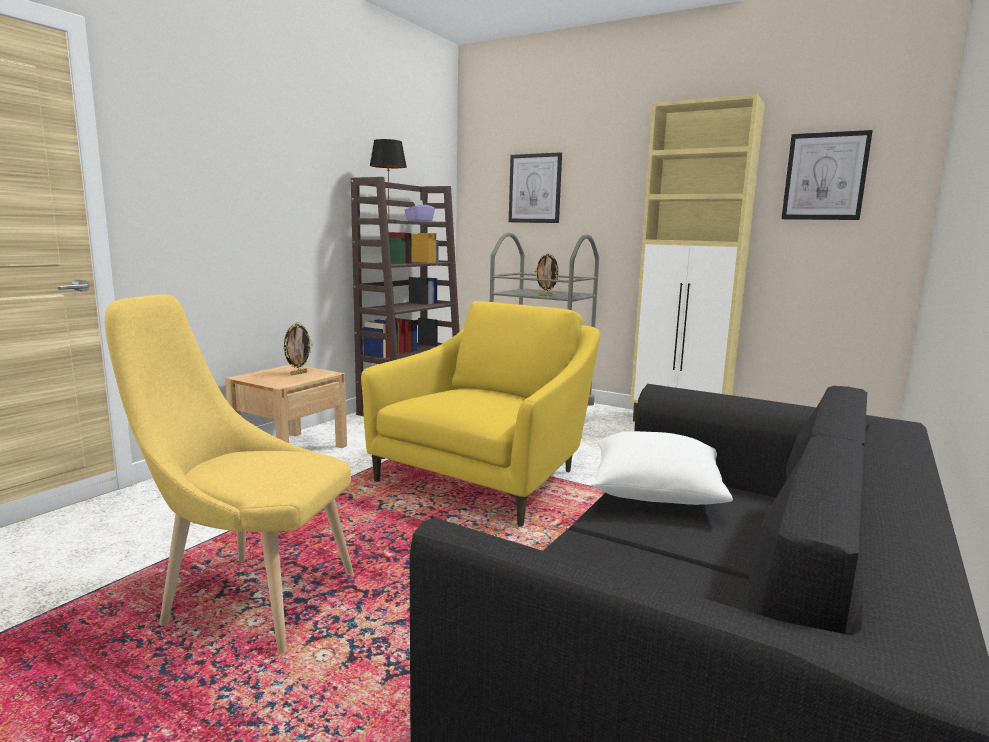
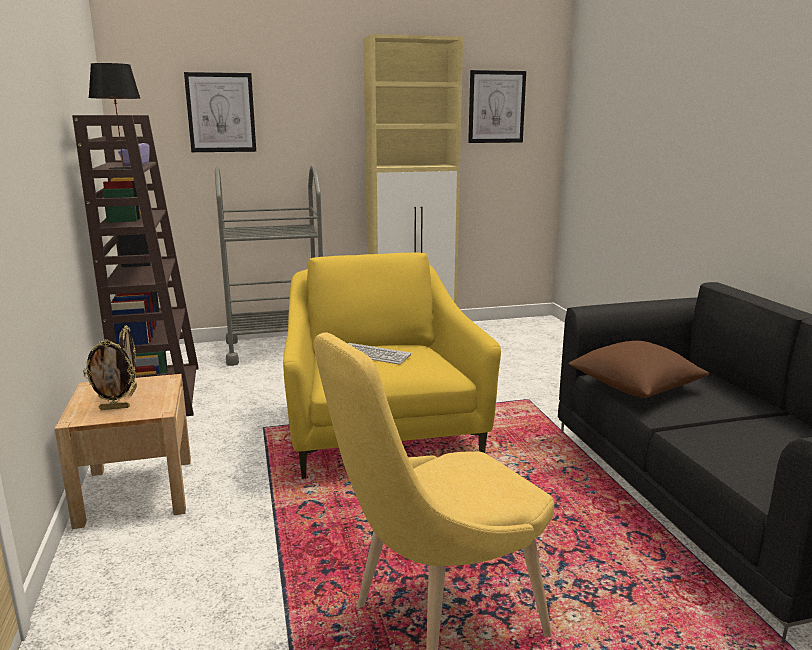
camera: 45 degrees left, 5 degrees up
picture frame [534,252,559,296] -> picture frame moved to [83,339,135,410]
white pillow [591,431,733,505] -> brown pillow [569,341,709,398]
none -> keyboard [348,343,411,365]

